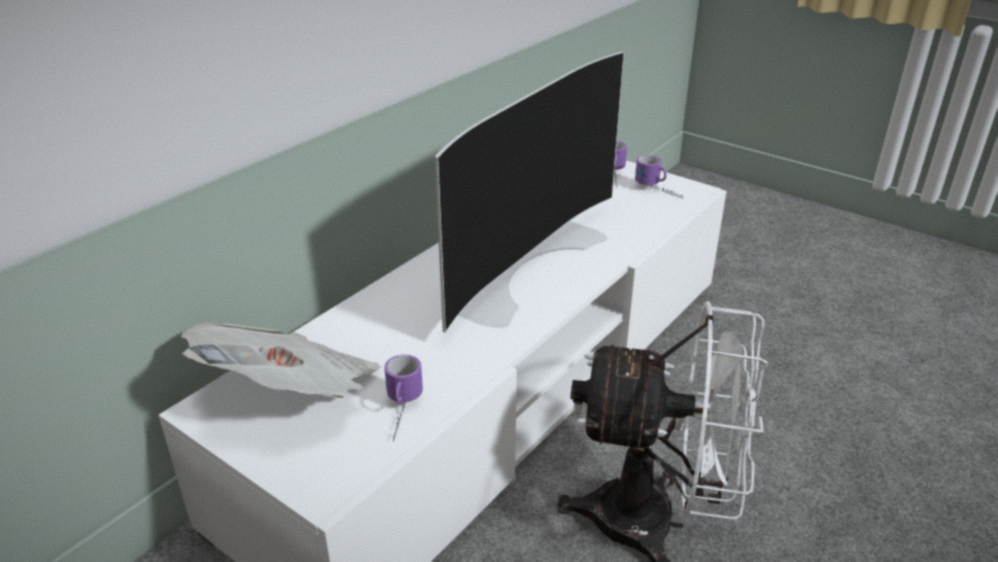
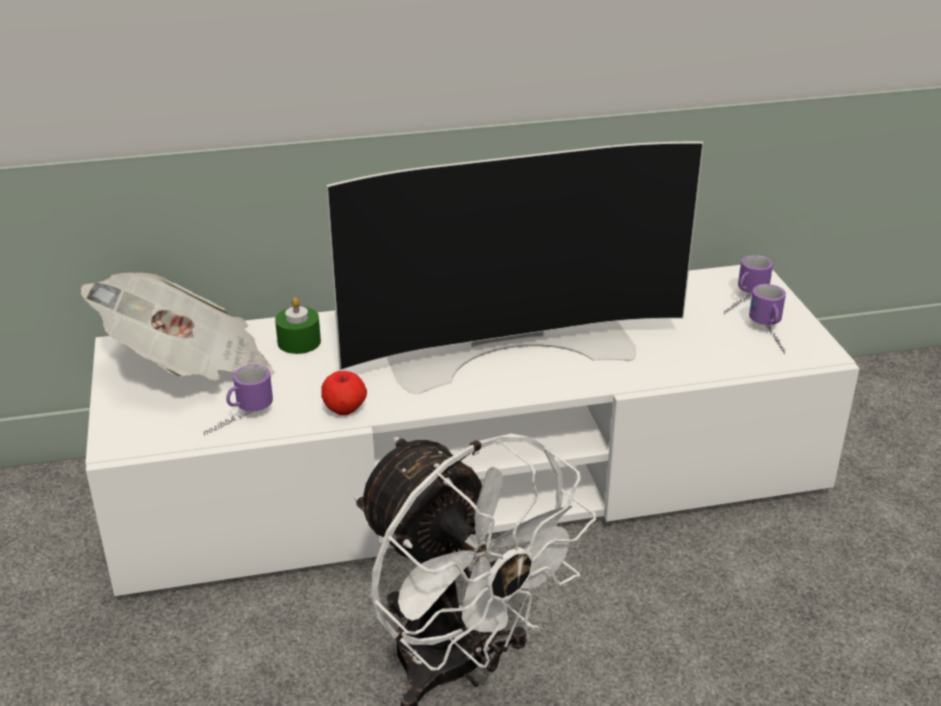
camera: 40 degrees right, 0 degrees up
none -> green candle [275,297,321,354]
none -> apple [322,371,367,415]

